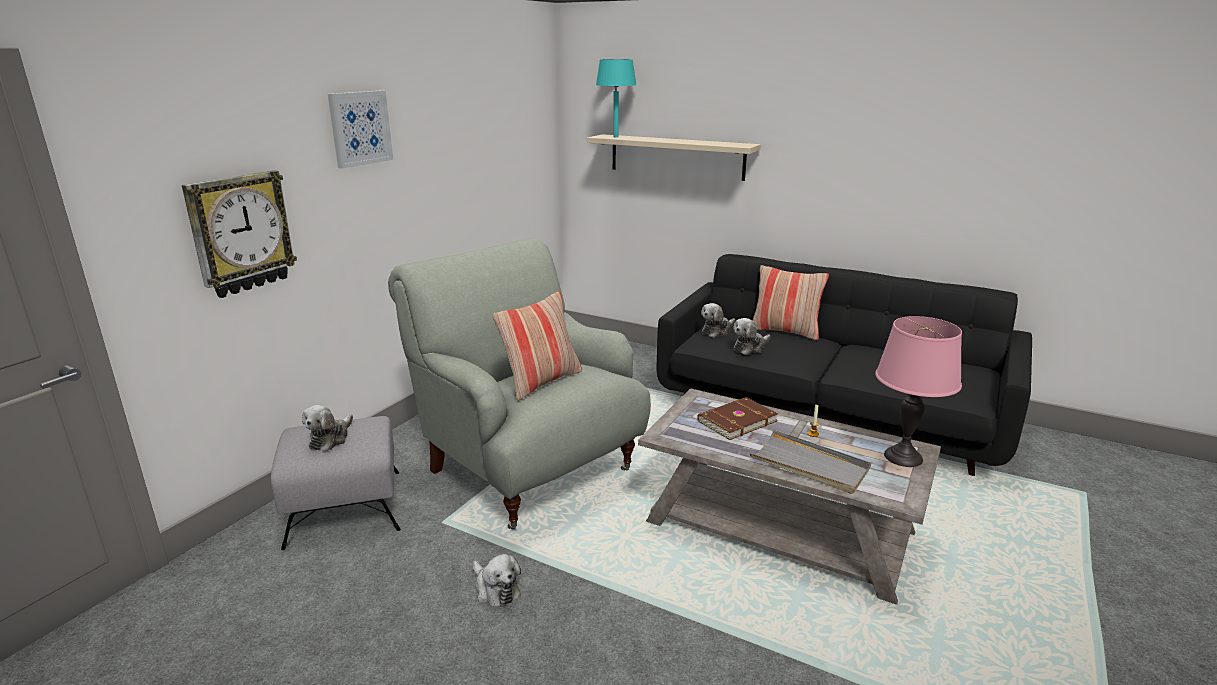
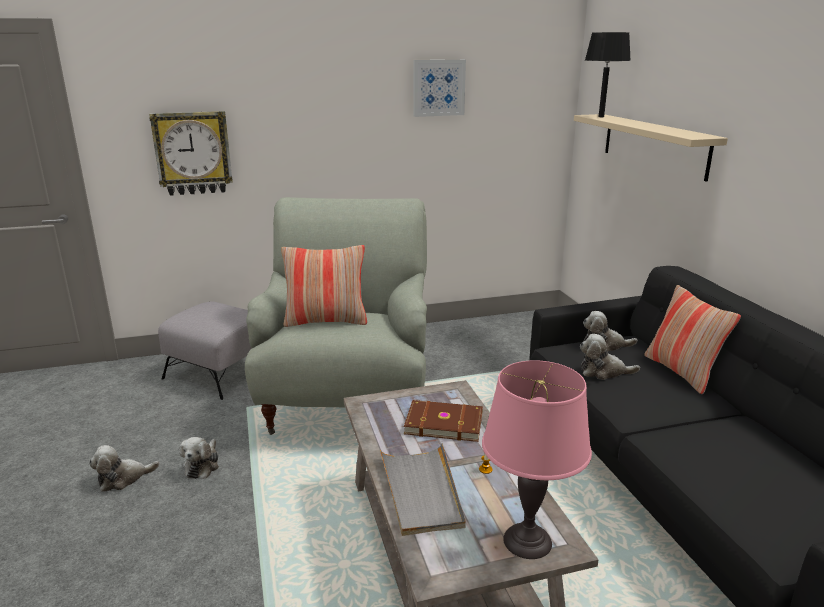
camera: 45 degrees right, 0 degrees up
plush toy [302,405,353,451] -> plush toy moved to [89,445,159,492]
picture [328,90,393,169] -> picture moved to [413,60,466,117]
turquoise table lamp [596,59,637,137] -> black table lamp [585,32,631,117]

